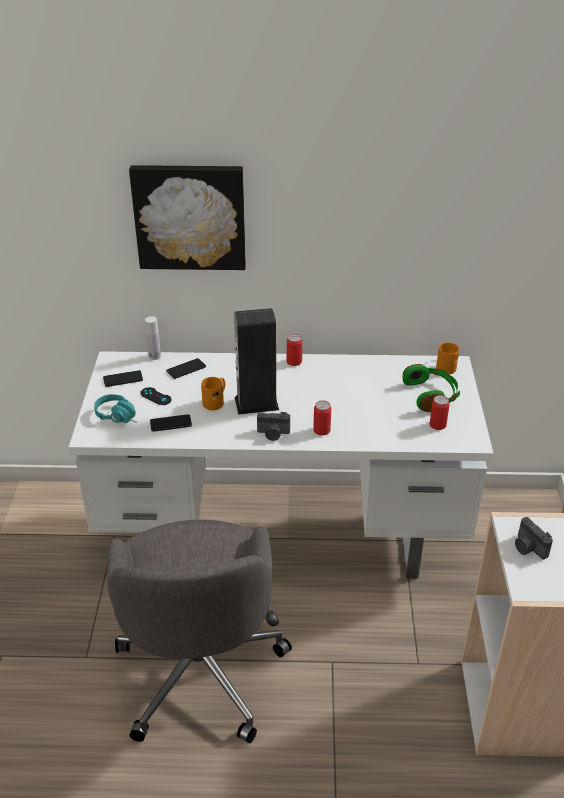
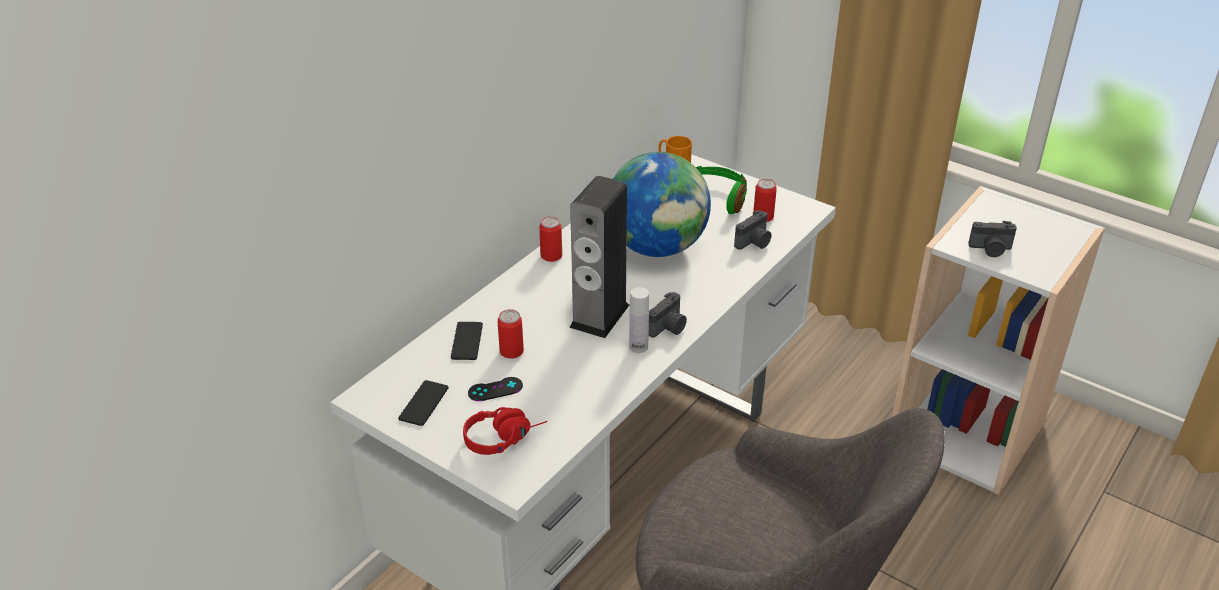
camera: 55 degrees left, 0 degrees up
turquoise headphones [94,394,137,423] -> red headphones [463,407,548,455]
picture [129,165,246,270] -> none
white bottle [145,316,161,360] -> white bottle moved to [629,287,649,353]
phone [150,414,192,432] -> none
orange mug [201,377,225,410] -> none
can [313,400,331,436] -> can moved to [498,309,524,359]
none -> globe [613,152,711,257]
none -> camera [734,210,772,250]

